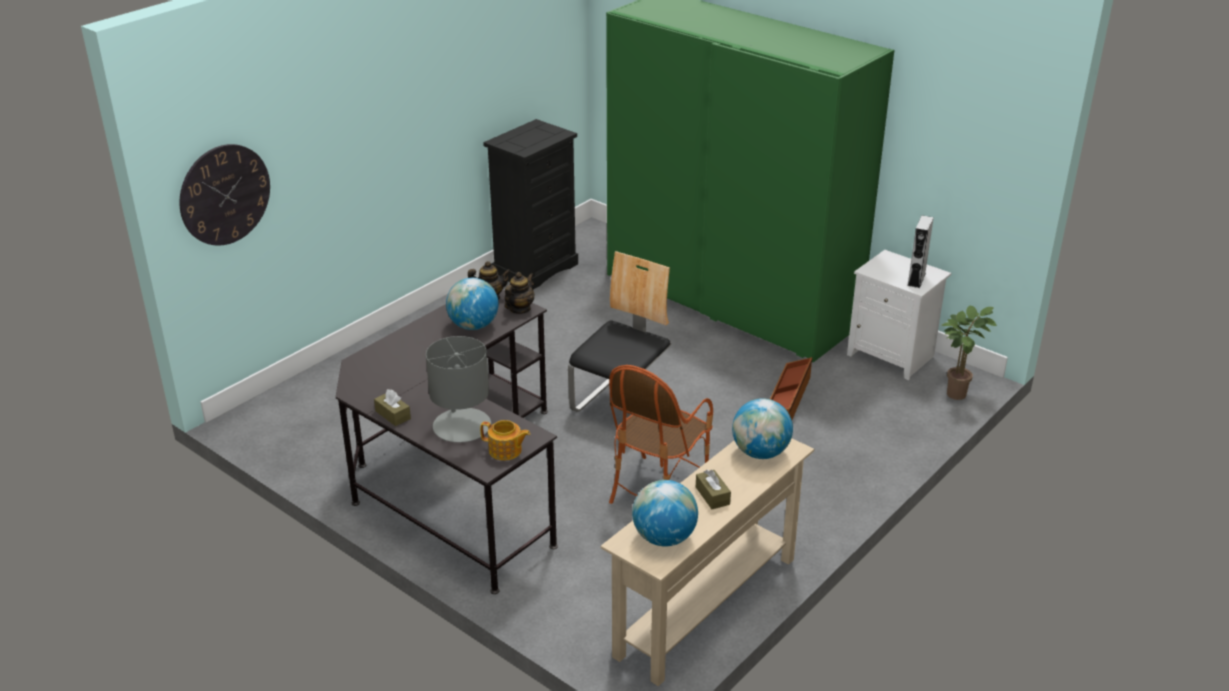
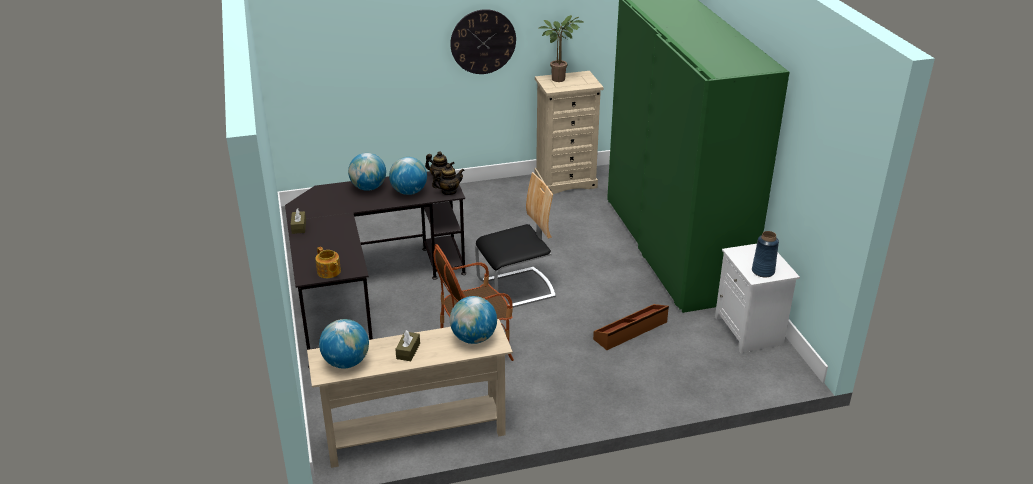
camera: 35 degrees right, 0 degrees up
wall clock [179,144,270,246] -> wall clock moved to [450,9,516,74]
grey table lamp [426,336,491,443] -> none
black dresser [483,119,578,289] -> beige dresser [534,71,604,194]
grey speaker [907,215,934,288] -> blue vase [752,231,779,277]
potted plant [941,305,997,400] -> potted plant moved to [539,15,584,82]
none -> globe [348,153,386,191]

